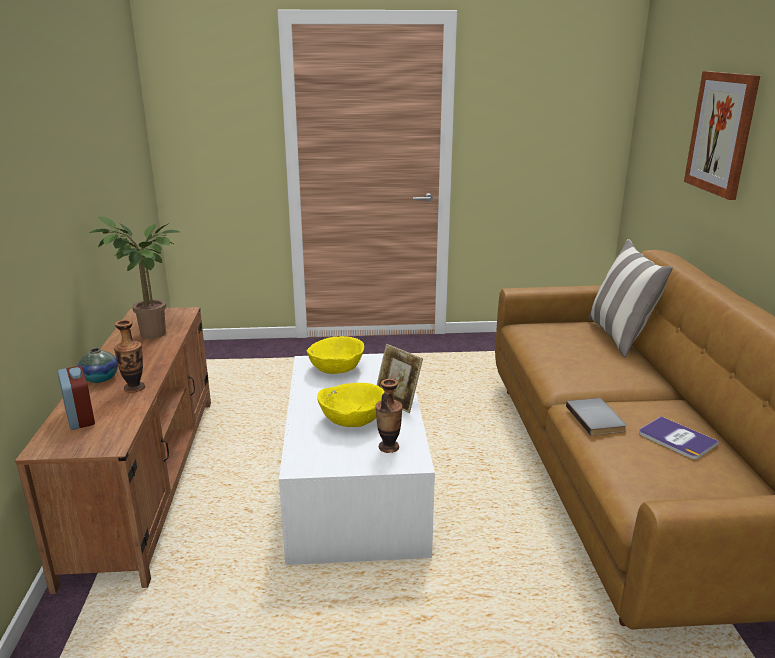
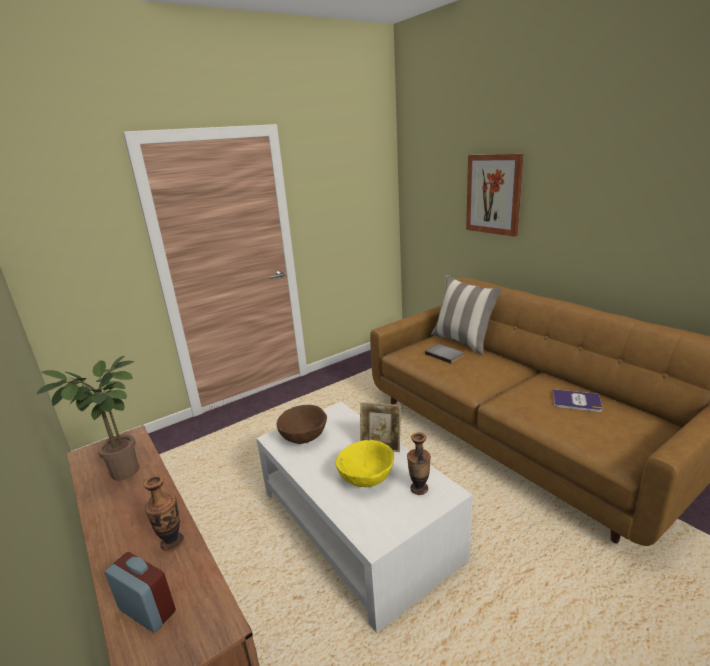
camera: 30 degrees left, 0 degrees up
vase [78,348,118,383] -> none
yellow bowl [307,336,364,374] -> brown bowl [277,405,327,444]
grey book [566,398,627,436] -> grey book moved to [425,344,464,364]

